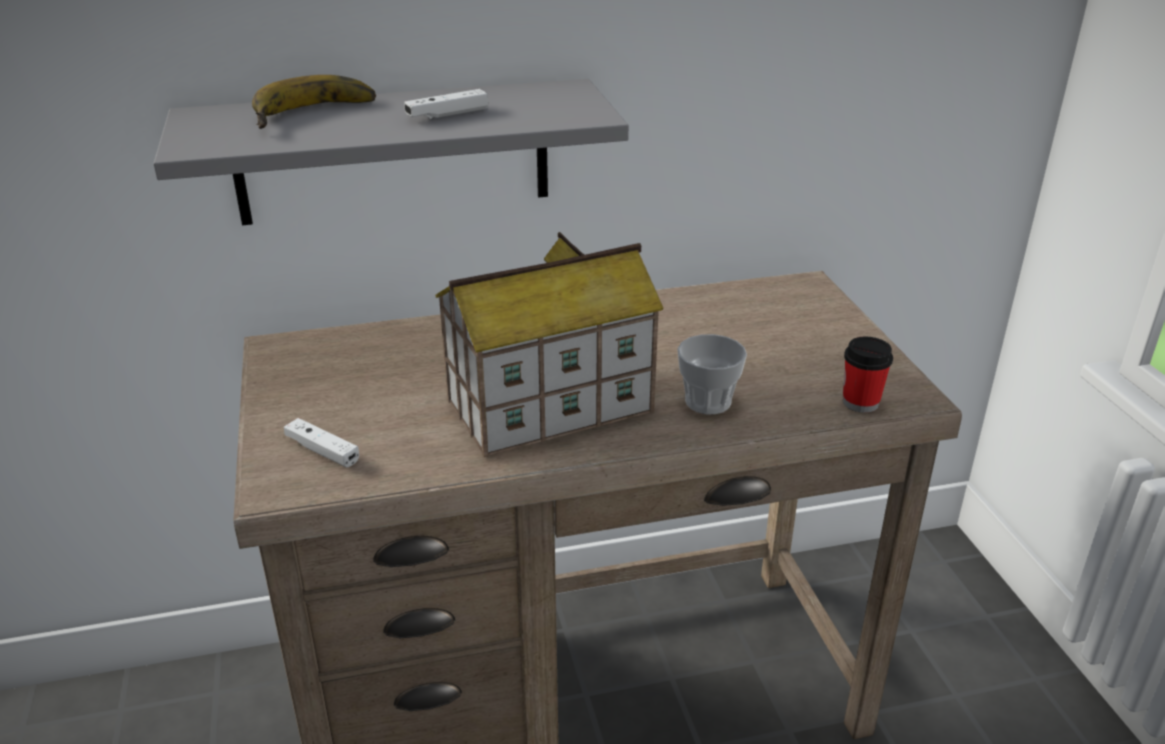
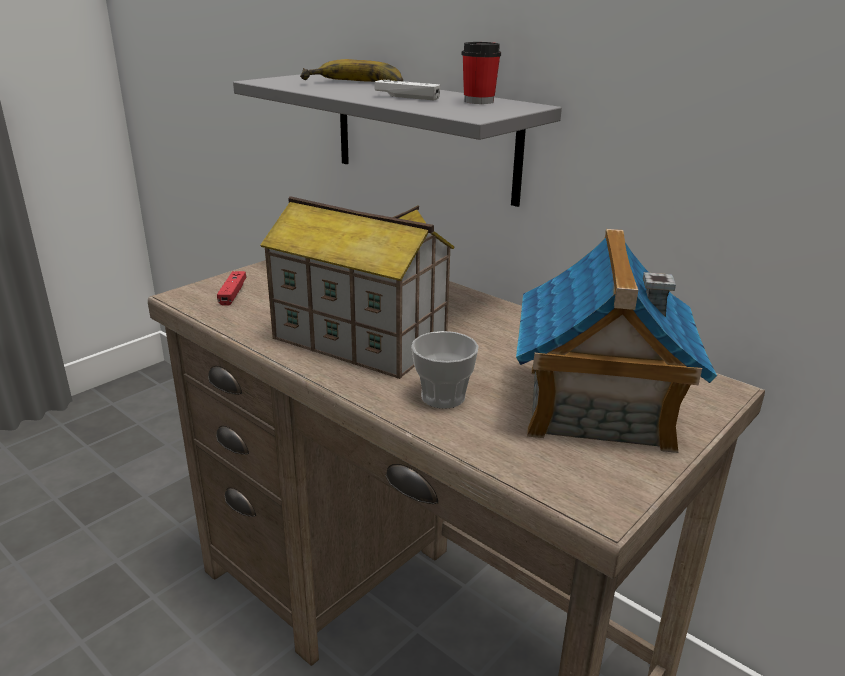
camera: 55 degrees right, 5 degrees down
white game controller [284,418,359,468] -> red game controller [217,271,246,306]
cup [843,337,893,413] -> cup moved to [462,42,501,104]
none -> toy house [516,229,717,453]

